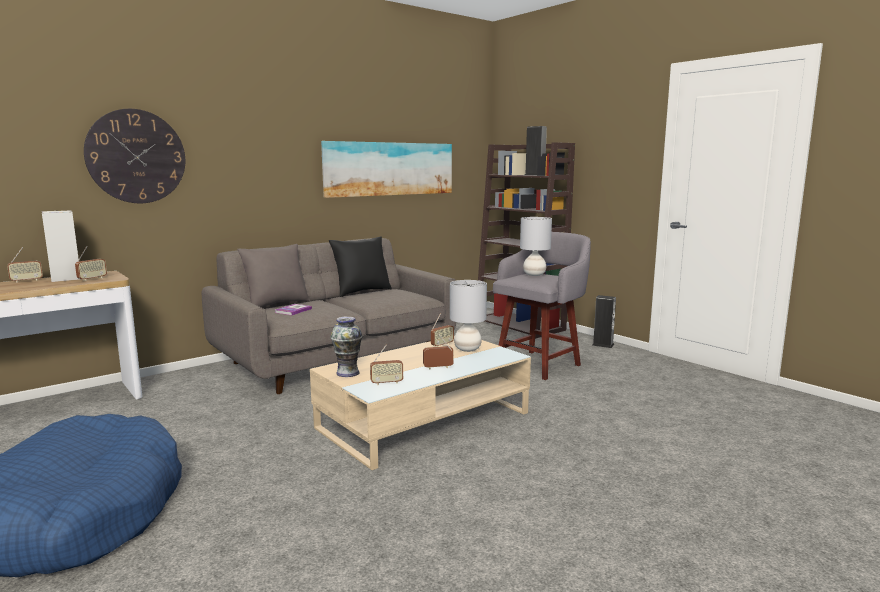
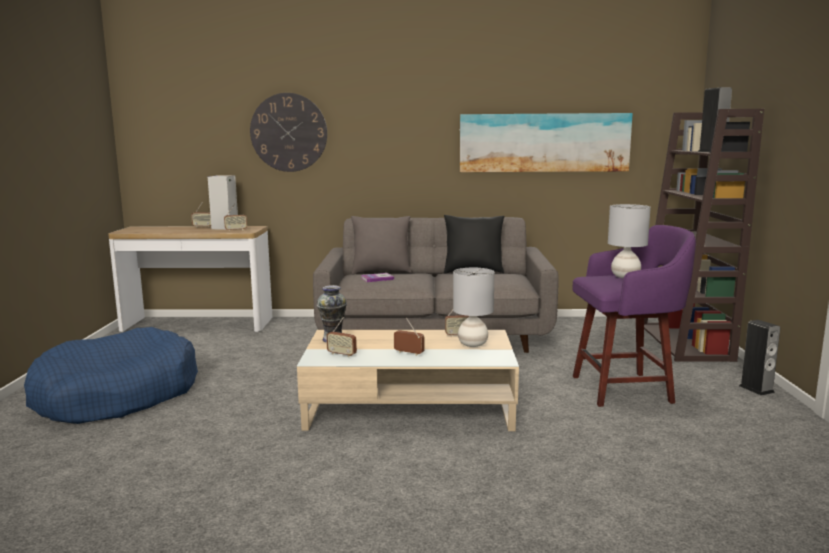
camera: 40 degrees right, 0 degrees up
grey stool [493,232,591,380] -> purple stool [573,225,696,407]

